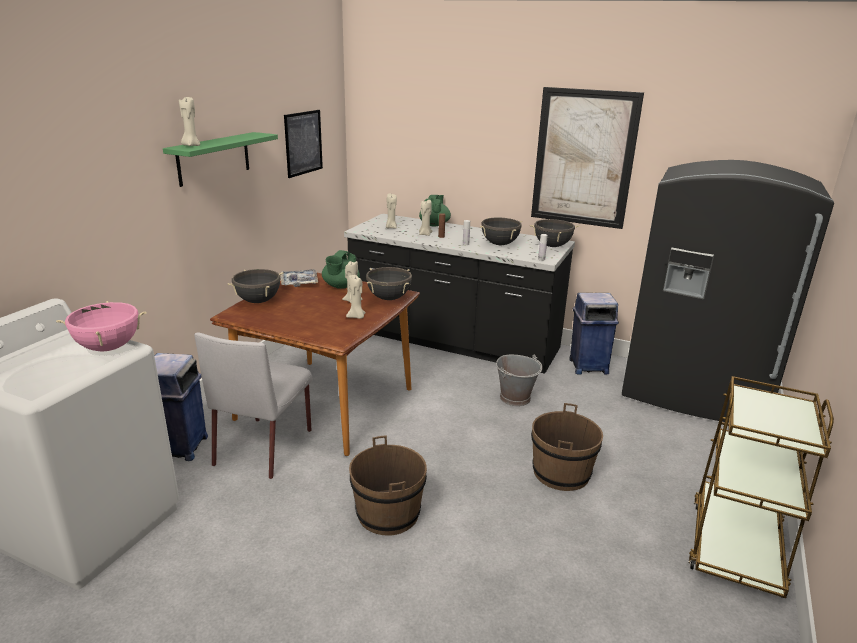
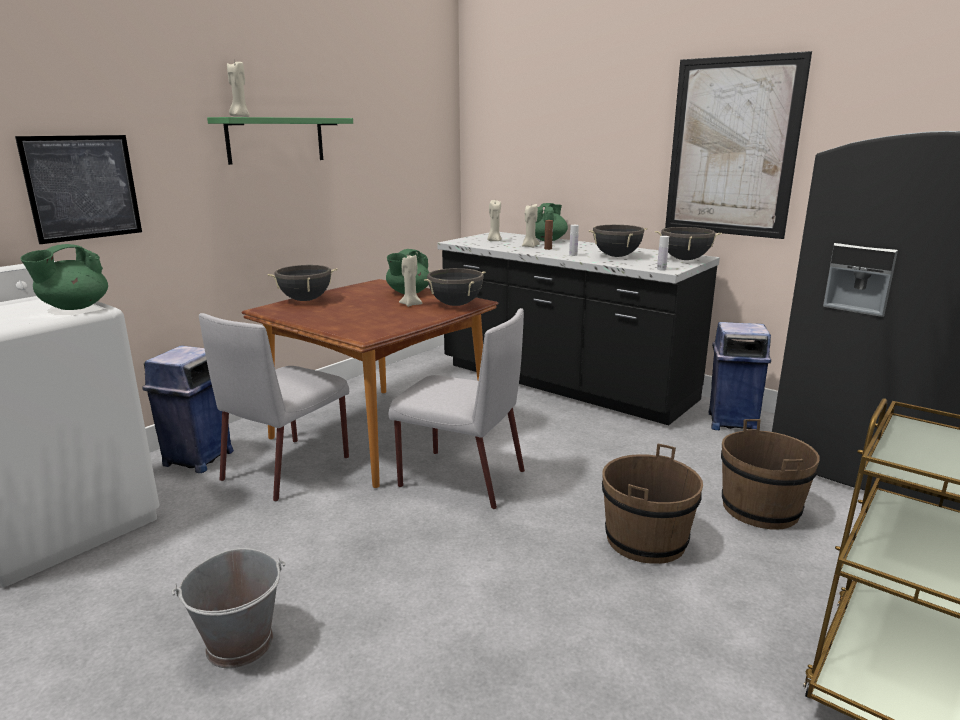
camera: 15 degrees right, 5 degrees down
pink cooking pot [56,301,147,351] -> green teapot [20,244,108,310]
tray [281,269,318,287] -> none
picture [284,110,323,178] -> picture moved to [15,135,142,244]
beige candle [346,275,366,319] -> none
brown bucket [349,435,427,536] -> brown bucket moved to [721,419,820,530]
grey bucket [496,355,543,406] -> grey bucket moved to [171,548,285,669]
none -> grey chair [389,308,525,509]

